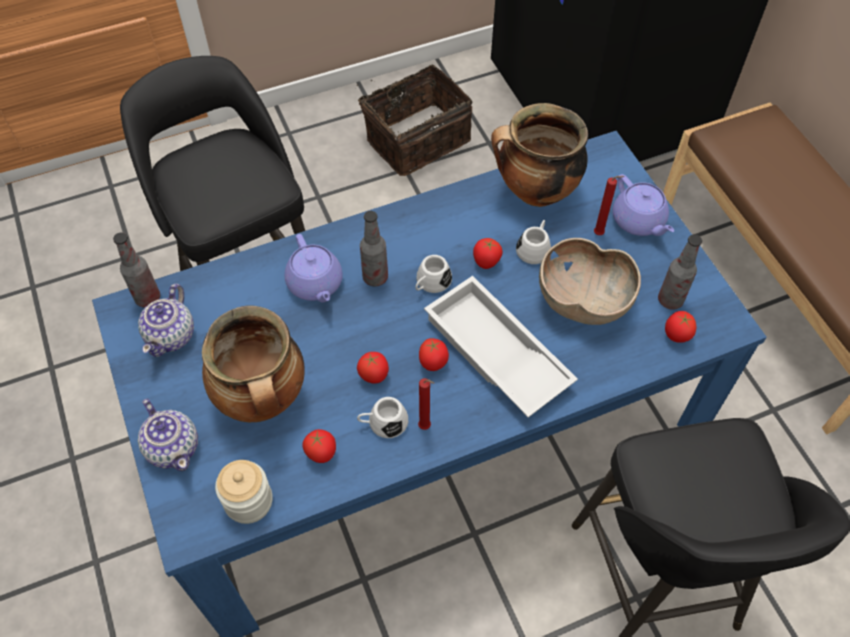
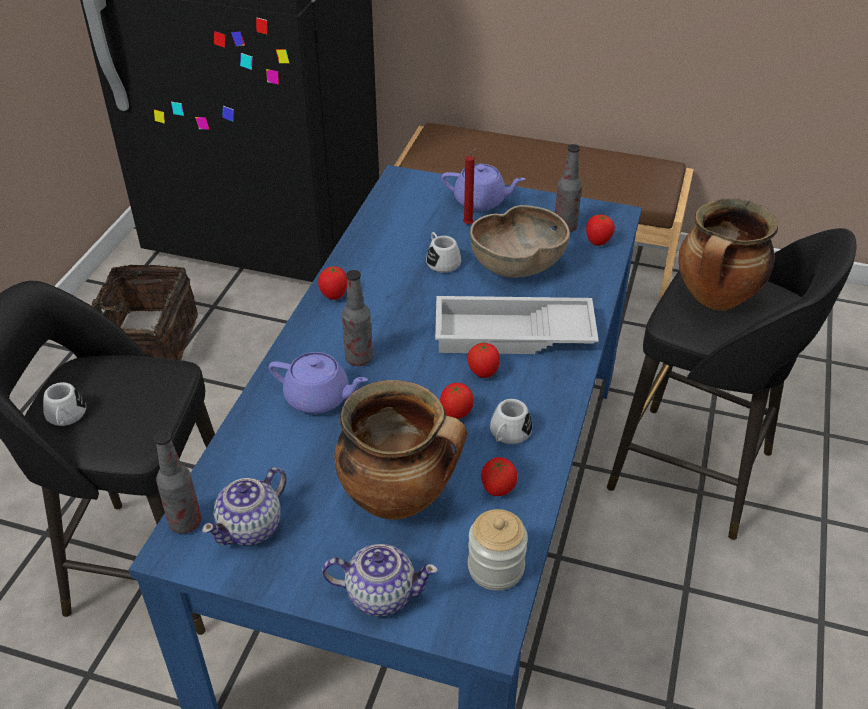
camera: 50 degrees left, 15 degrees down
teapot [138,284,194,357] -> teapot turned 75 degrees clockwise [202,467,287,546]
white mug [415,255,452,293] -> white mug moved to [43,382,86,426]
red candle [418,378,434,430] -> none
tomato [473,238,503,269] -> tomato moved to [318,267,347,300]
cooking pot [491,103,588,207] -> cooking pot moved to [678,198,778,311]

